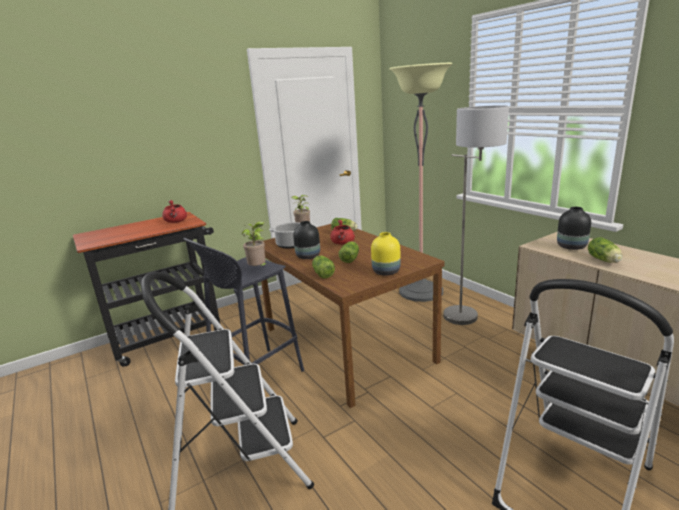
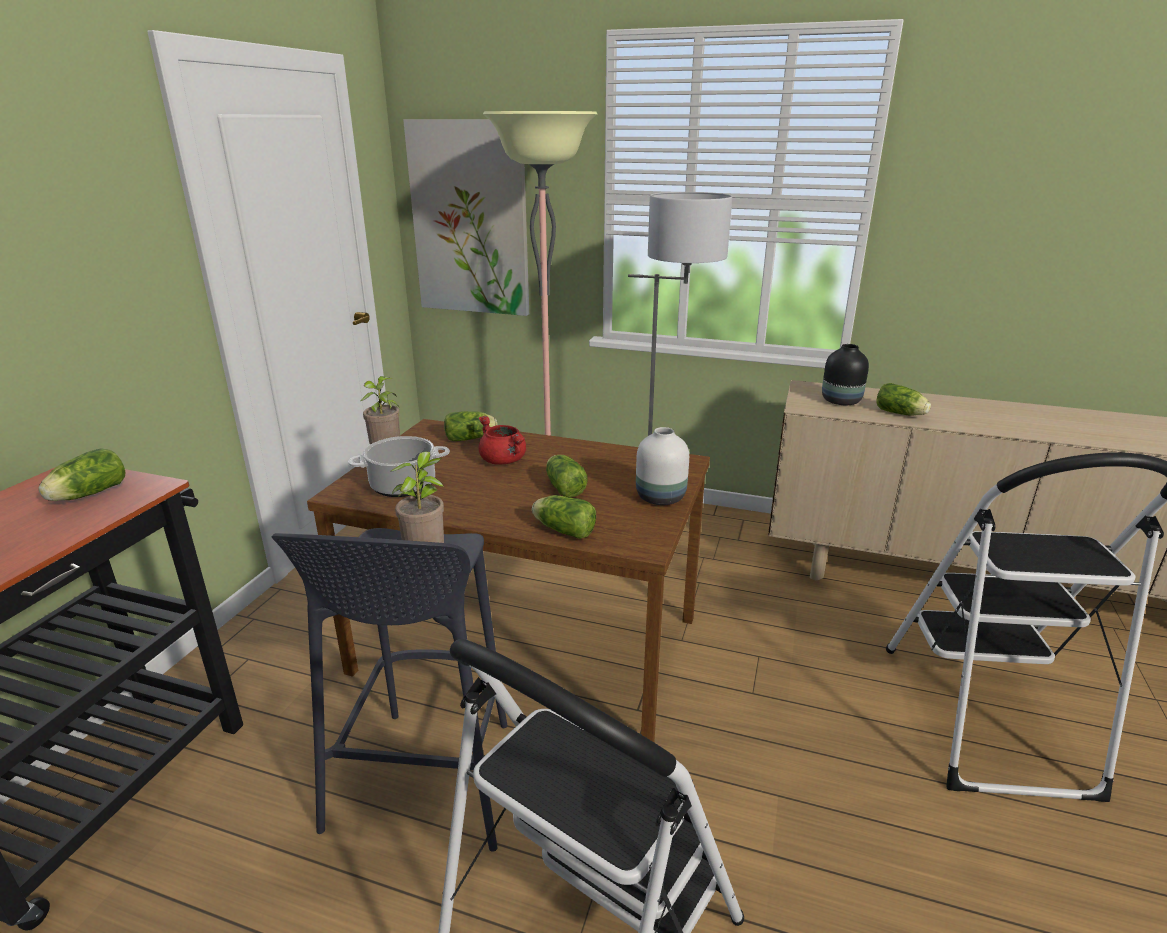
camera: 40 degrees left, 5 degrees up
red cooking pot [162,200,187,223] -> lettuce [38,448,125,501]
black vase [293,221,320,259] -> none
yellow vase [371,232,401,276] -> white vase [636,427,689,505]
none -> picture [403,119,529,316]

